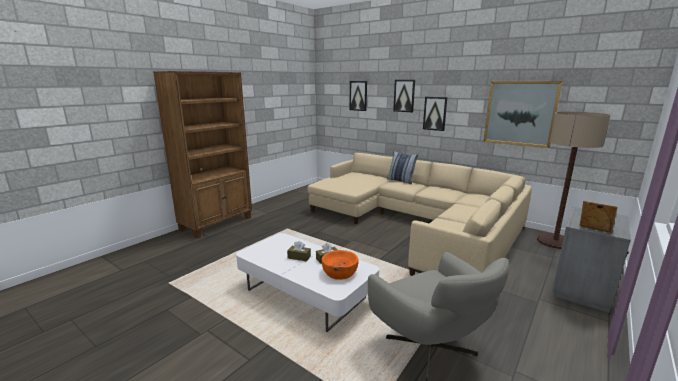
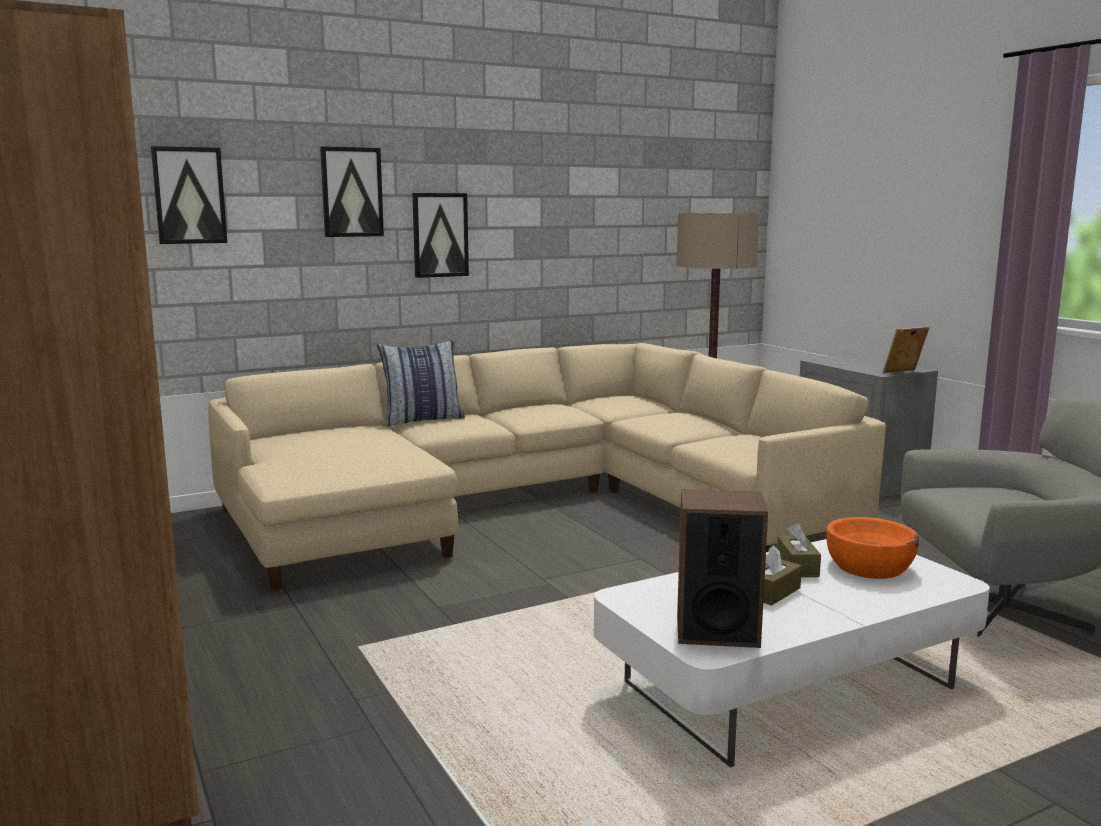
camera: 65 degrees left, 5 degrees down
picture [483,81,562,148] -> none
none -> speaker [677,489,768,648]

